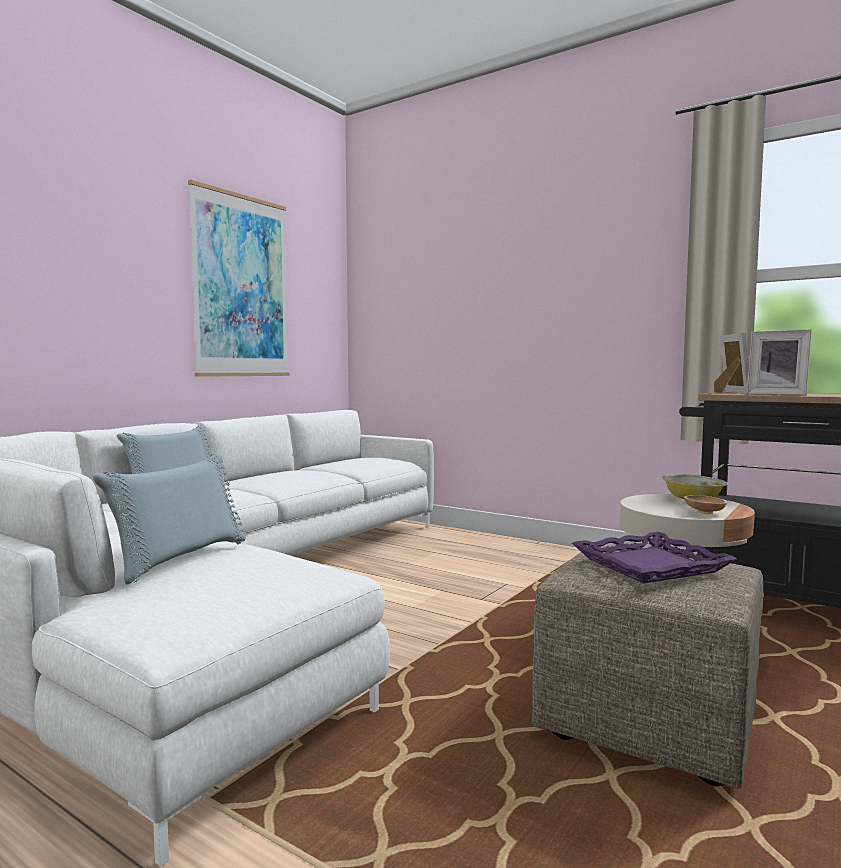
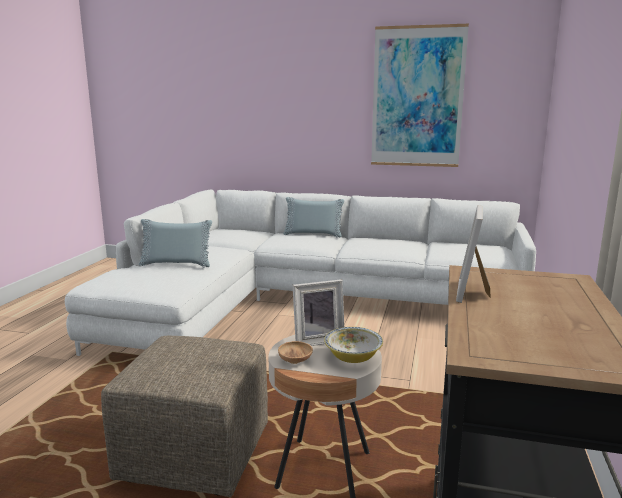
camera: 70 degrees right, 10 degrees up
purple tray [572,532,737,584] -> none
picture frame [714,333,749,393] -> picture frame moved to [293,279,344,346]

